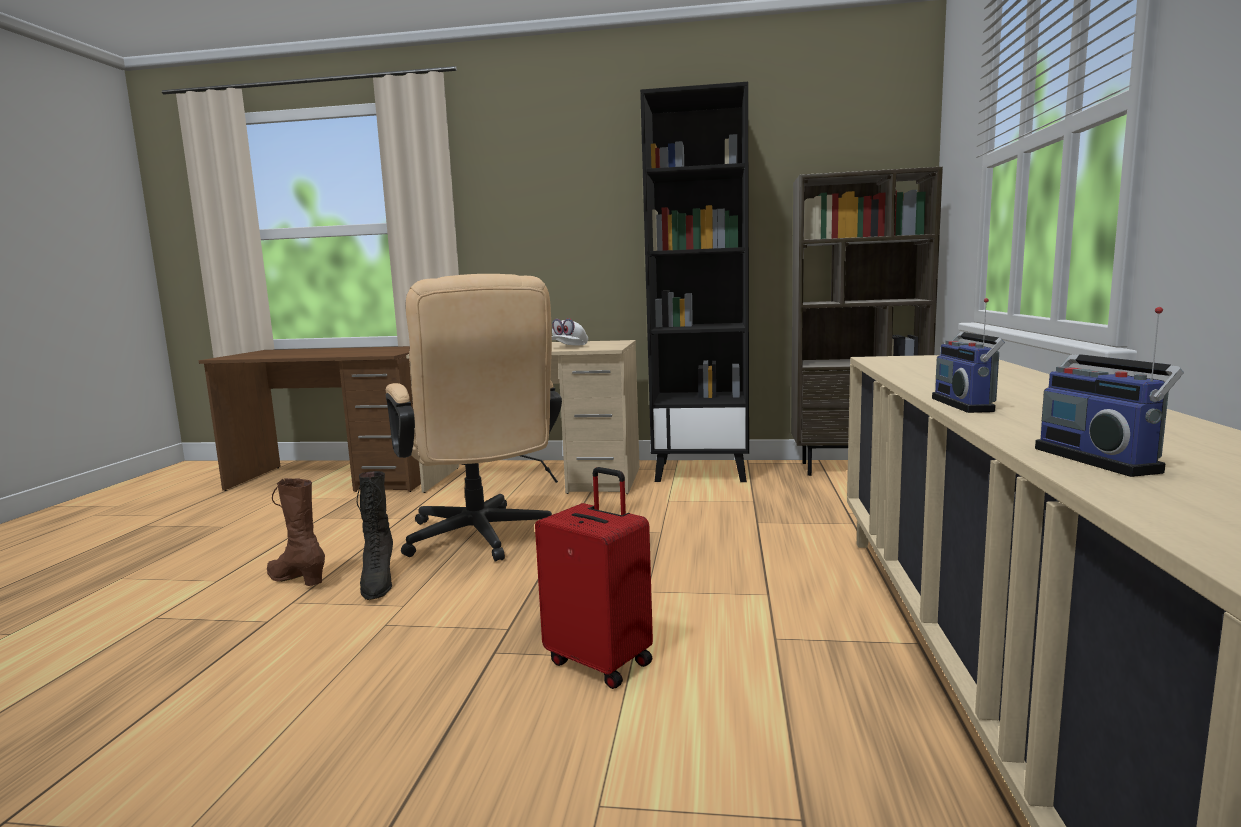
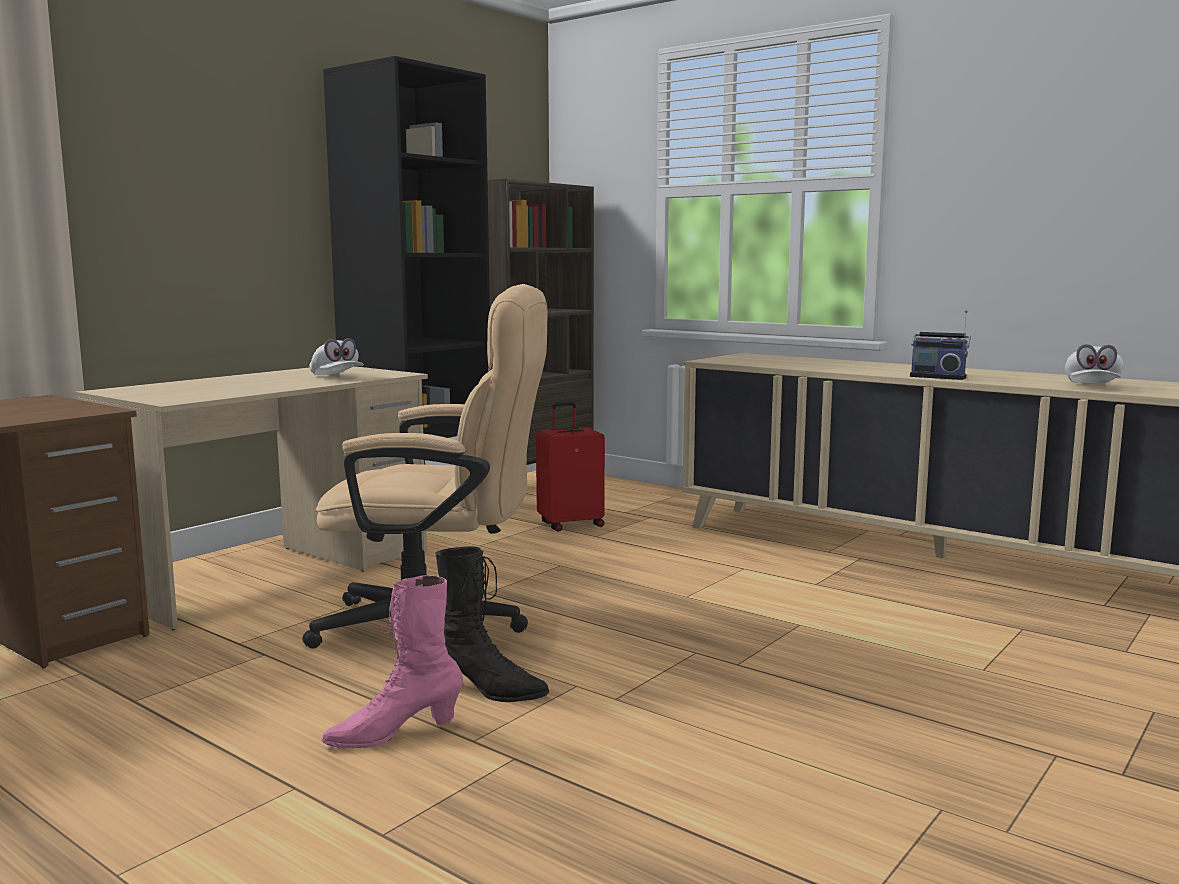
camera: 60 degrees left, 0 degrees up
brown boot [267,478,325,586] -> pink boot [321,575,463,749]
red suitcase [535,467,653,689] -> red suitcase moved to [536,402,605,531]
radio [1035,307,1184,477] -> white cap [1065,344,1123,384]

